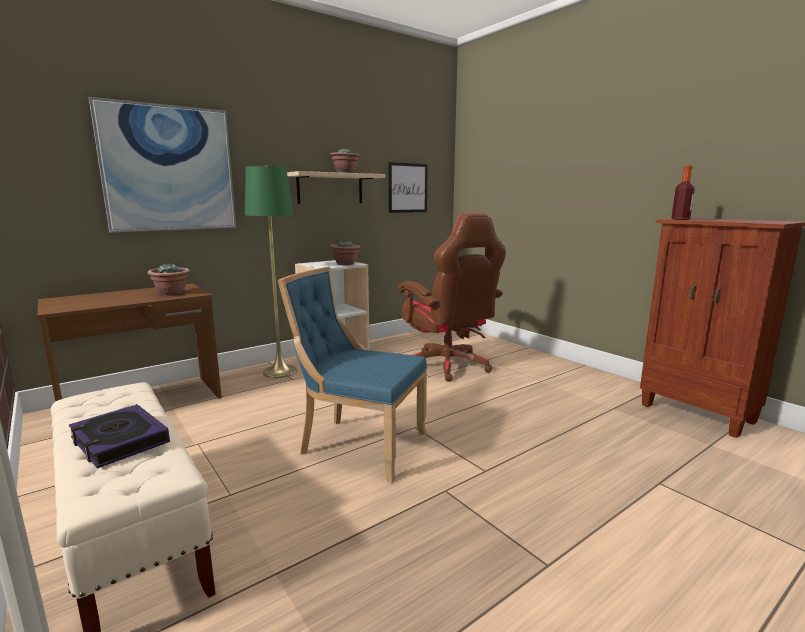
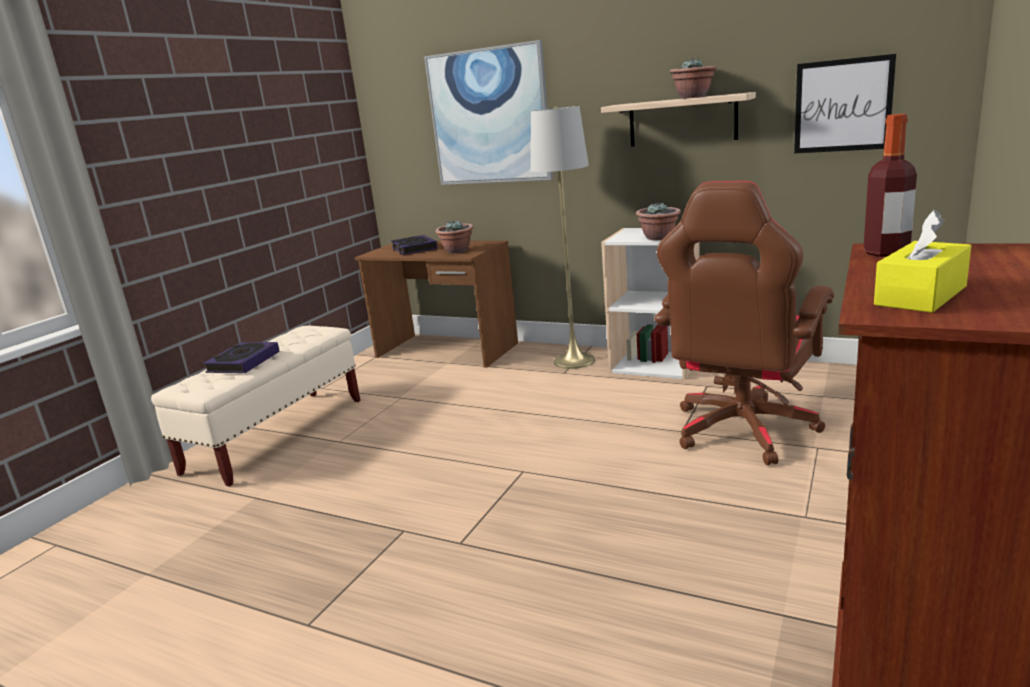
camera: 65 degrees right, 5 degrees up
green floor lamp [245,166,297,378] -> grey floor lamp [531,106,595,369]
blue chair [278,267,427,483] -> none
none -> book [391,235,438,255]
none -> yellow tissue box [874,210,971,313]

